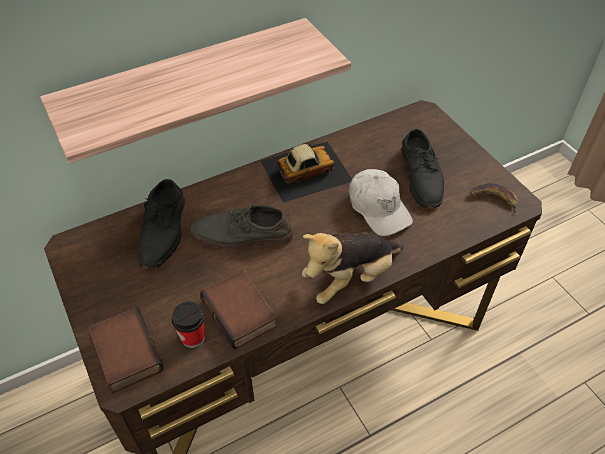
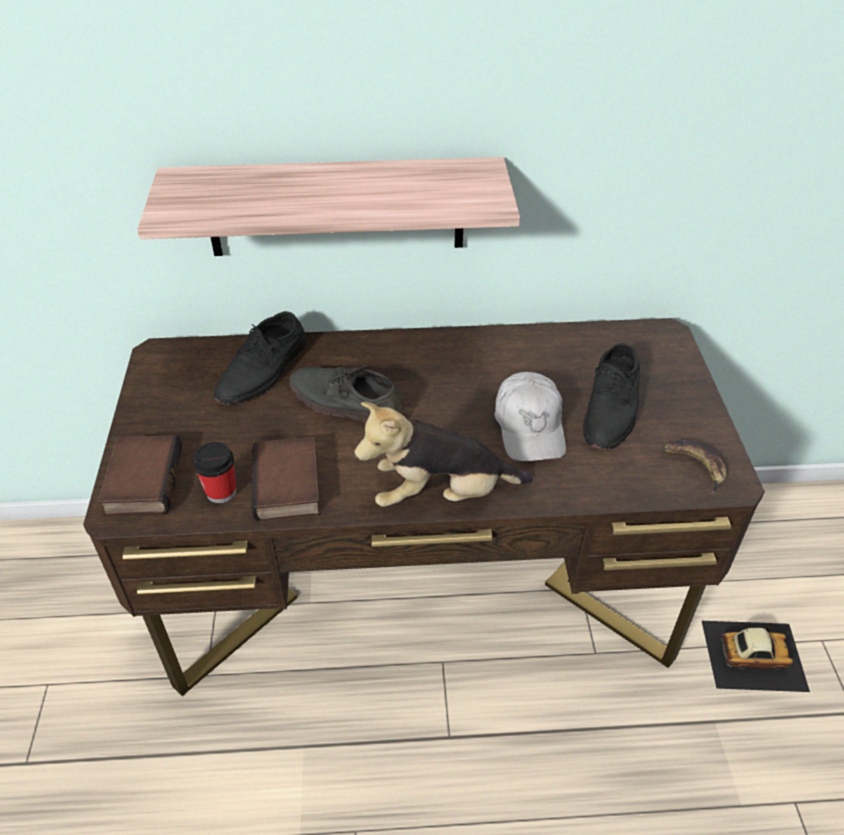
camera: 25 degrees right, 5 degrees down
toy car [260,141,352,203] -> toy car moved to [702,621,810,692]

